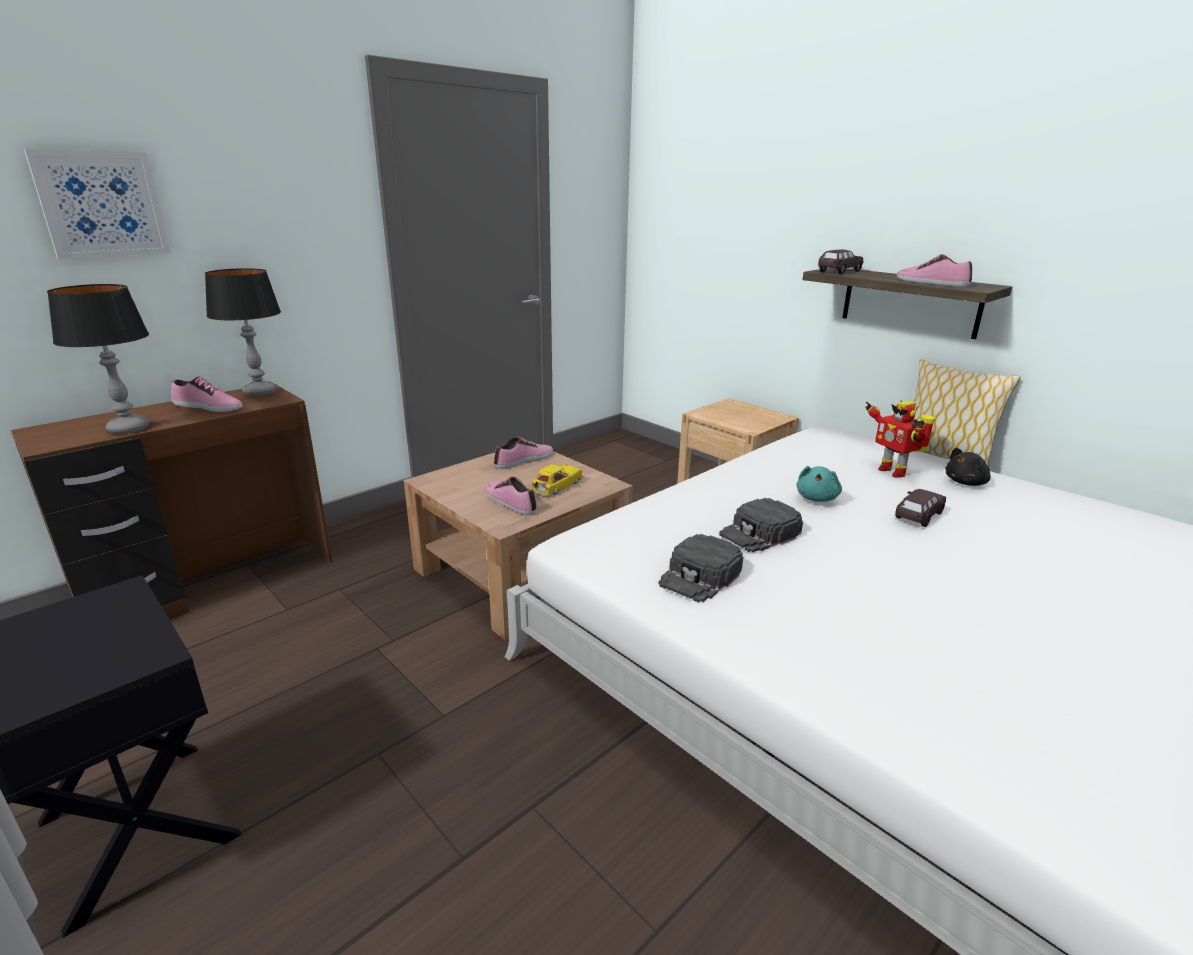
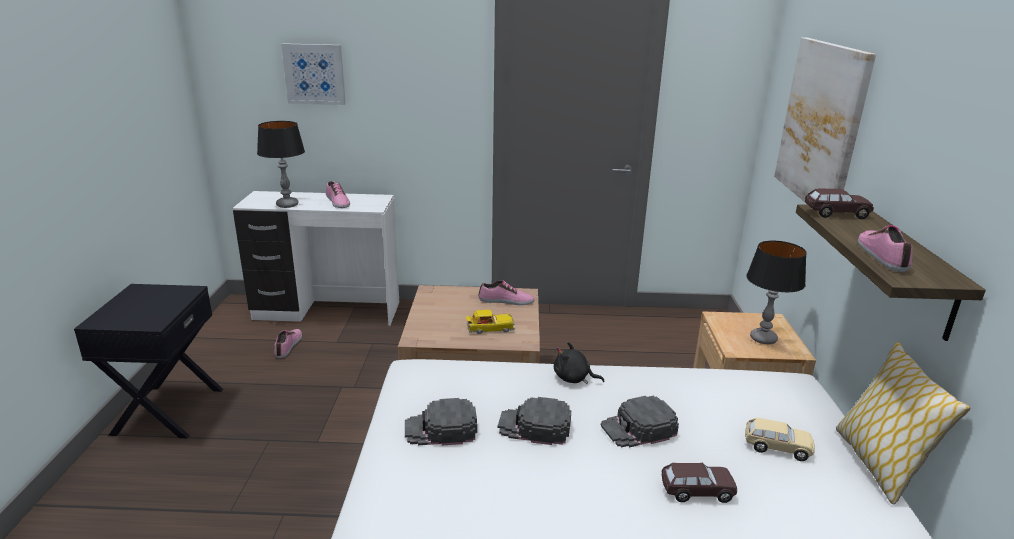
camera: 45 degrees right, 0 degrees up
brown desk [11,383,333,620] -> white desk [233,191,399,326]
table lamp [205,268,281,396] -> table lamp moved to [746,241,807,344]
shoe [485,477,538,515] -> shoe moved to [274,329,302,358]
turquoise plush toy [796,466,842,502] -> black cap [601,396,679,448]
toy robot [865,400,935,478] -> beige toy car [745,418,815,461]
black plush toy [946,448,991,486] -> black plush toy moved to [554,342,605,384]
none -> picture [774,37,876,202]

